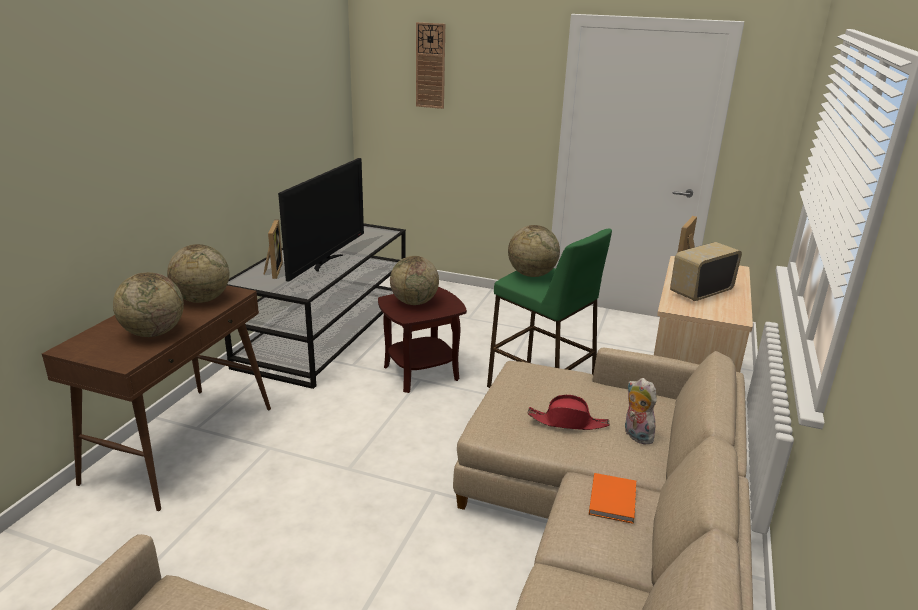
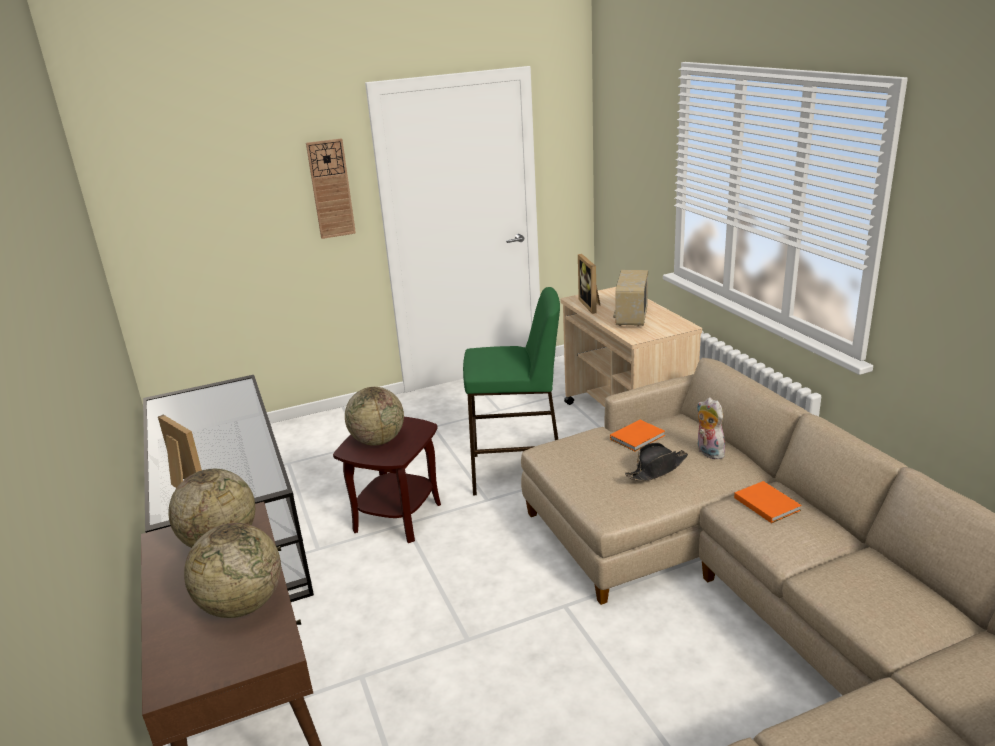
camera: 40 degrees left, 0 degrees up
television [278,158,364,282] -> none
wall clock [416,22,445,109] -> wall clock moved to [306,138,356,239]
globe [508,225,560,277] -> none
red hat [528,395,610,430] -> black hat [625,443,688,481]
plush toy [625,378,657,445] -> plush toy turned 45 degrees clockwise [697,397,725,459]
none -> orange book [610,420,665,452]

